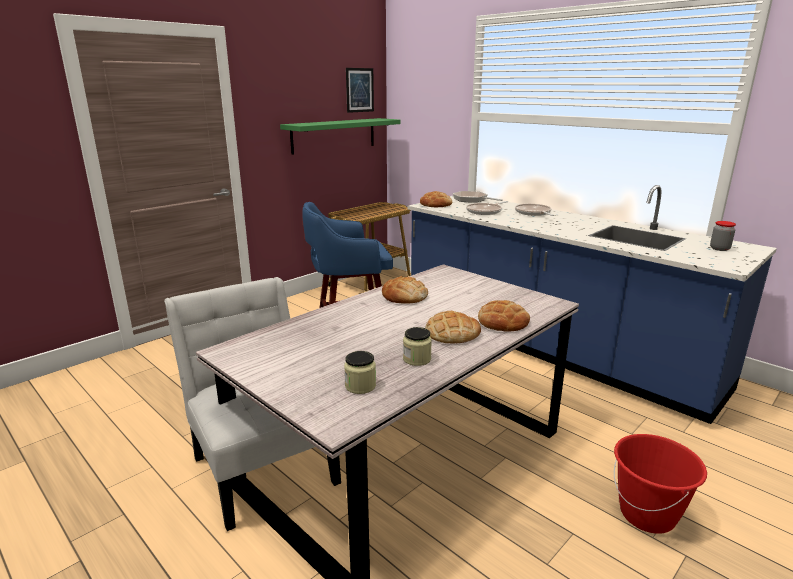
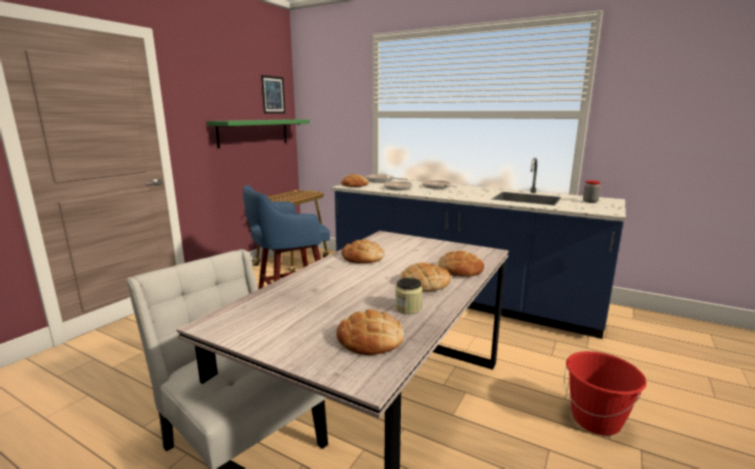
camera: 15 degrees left, 5 degrees down
jar [344,351,376,394] -> bread [336,309,404,355]

